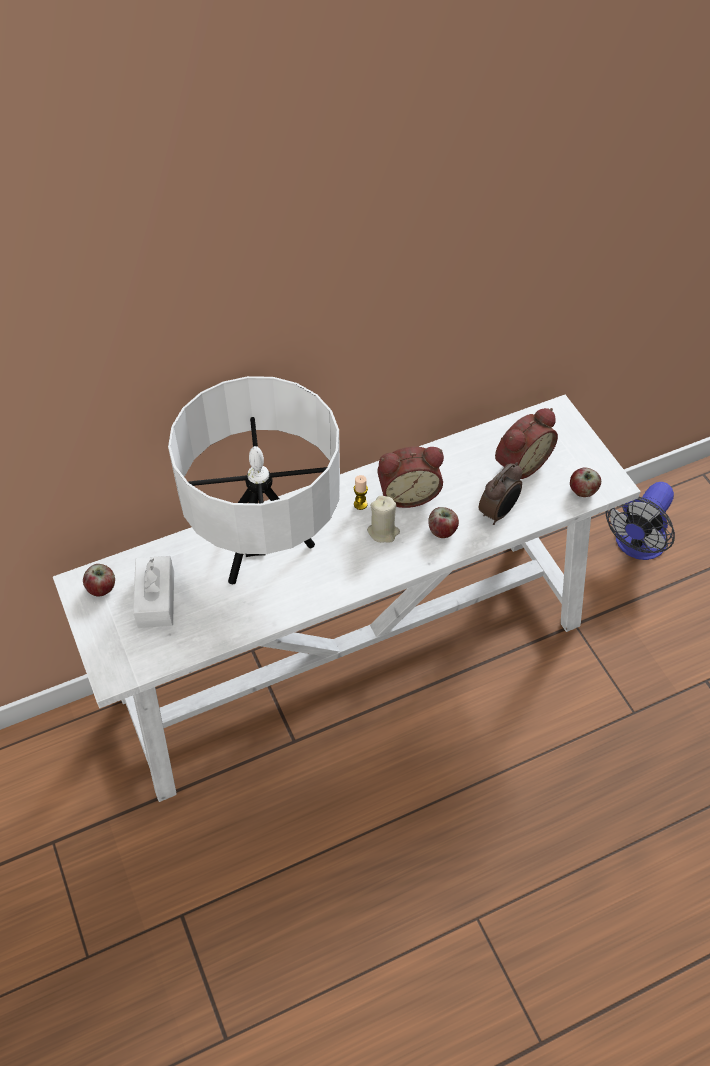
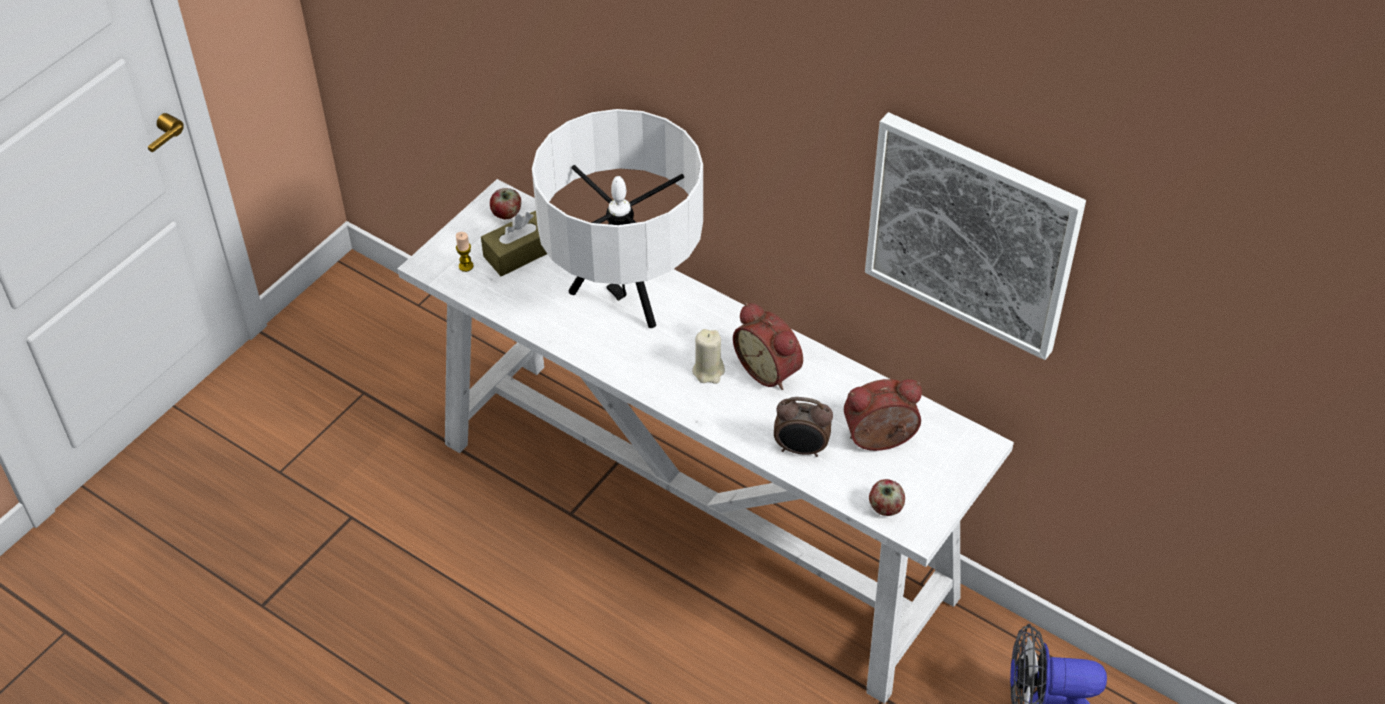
camera: 60 degrees right, 5 degrees down
white tissue box [133,556,174,628] -> brown tissue box [481,211,547,276]
candle [354,475,368,510] -> candle moved to [456,232,474,272]
apple [428,507,459,538] -> none
alarm clock [495,408,558,479] -> alarm clock turned 150 degrees clockwise [844,379,922,451]
none -> picture [865,112,1086,360]

